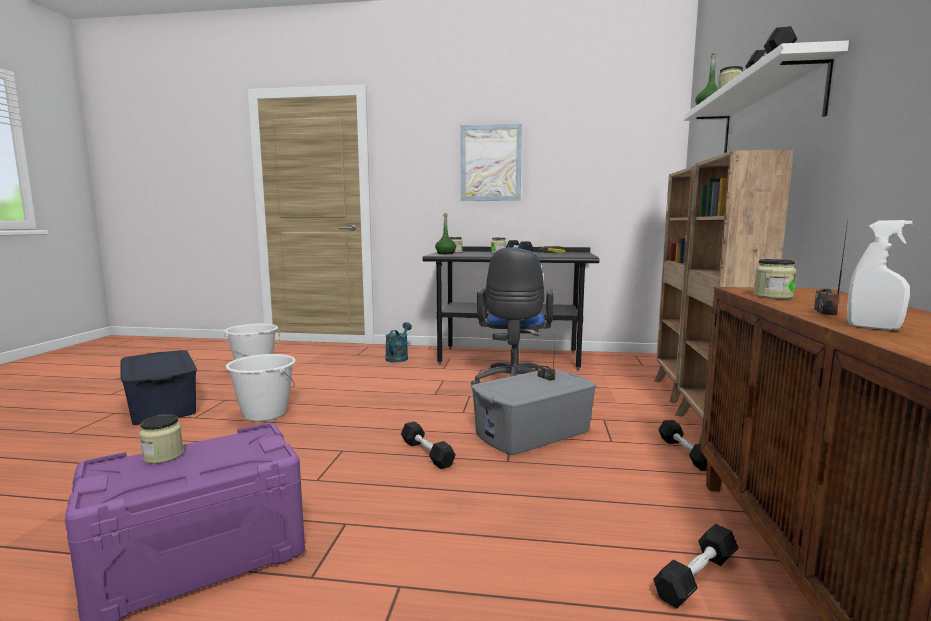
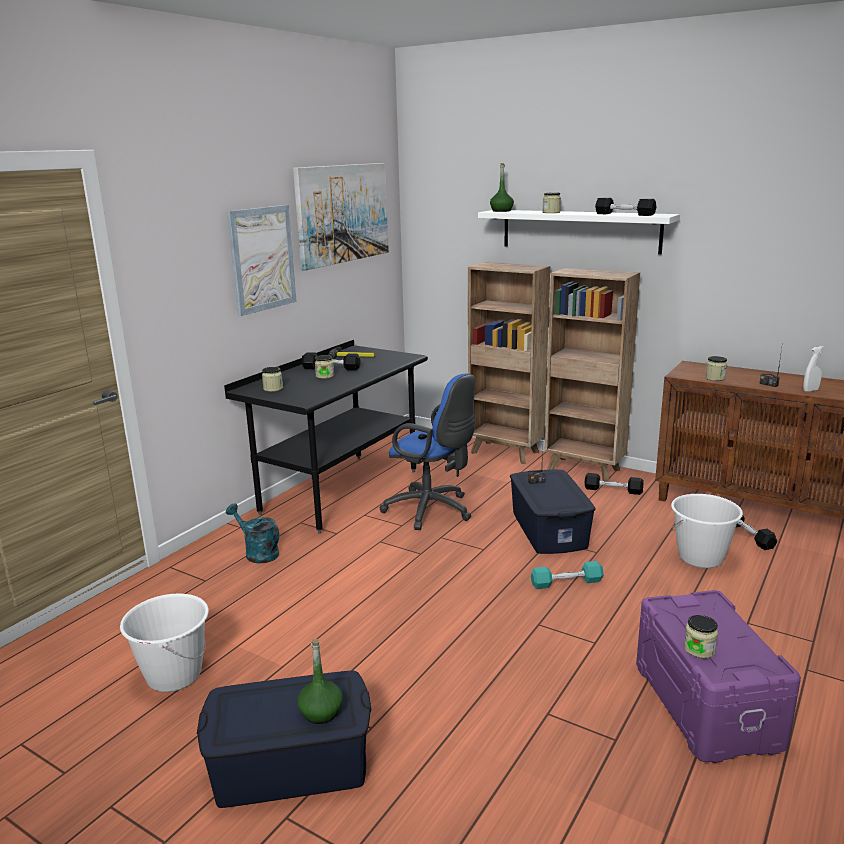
camera: 65 degrees left, 10 degrees up
white bucket [226,354,296,422] -> white bucket moved to [671,494,743,568]
black dumbbell [401,421,456,469] -> turquoise dumbbell [531,561,604,589]
green bottle [435,213,456,254] -> green bottle moved to [298,638,343,724]
grey storage box [471,369,597,455] -> blue storage box [510,470,596,554]
none -> picture [293,163,389,271]

